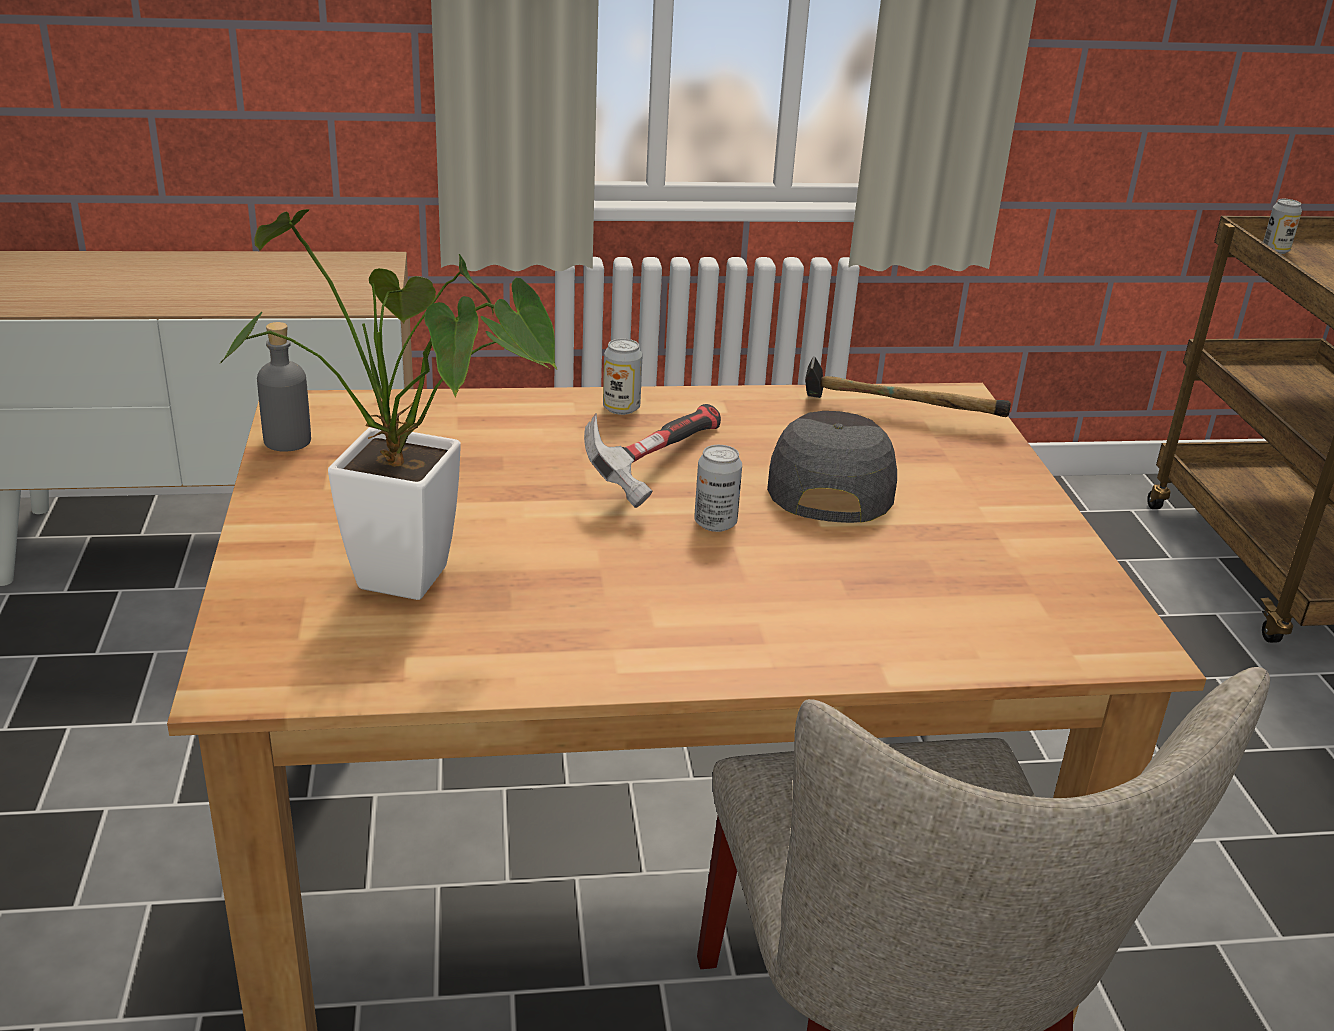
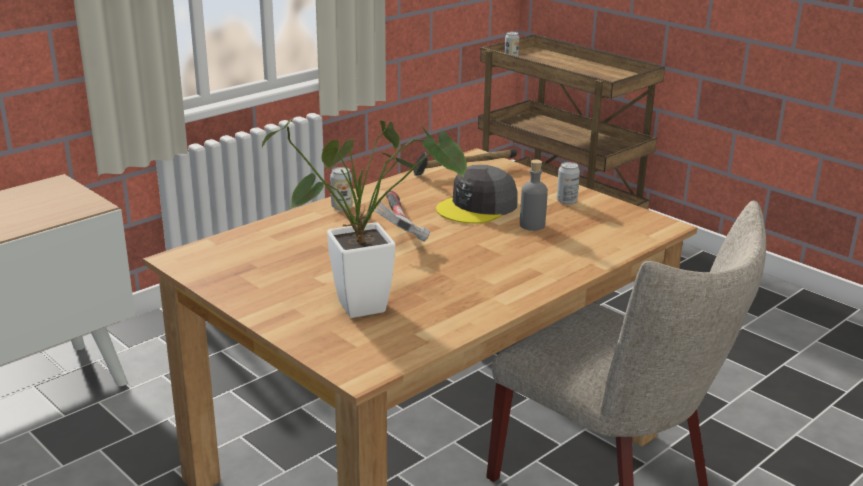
camera: 35 degrees left, 5 degrees down
grey bottle [257,322,311,452] -> grey bottle moved to [520,160,548,231]
can [694,445,742,532] -> can moved to [557,162,580,204]
grey cap [767,411,897,523] -> grey cap turned 105 degrees counterclockwise [436,165,518,224]

